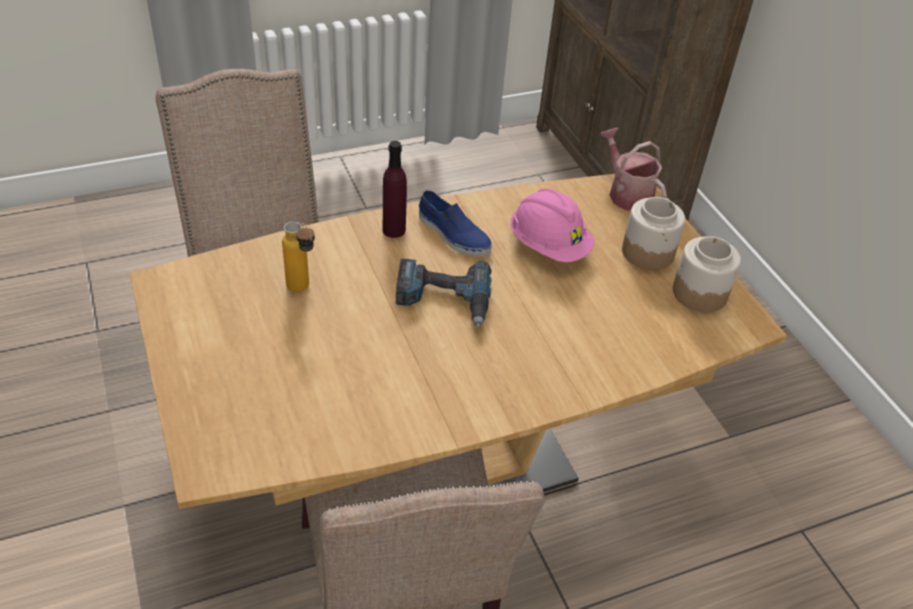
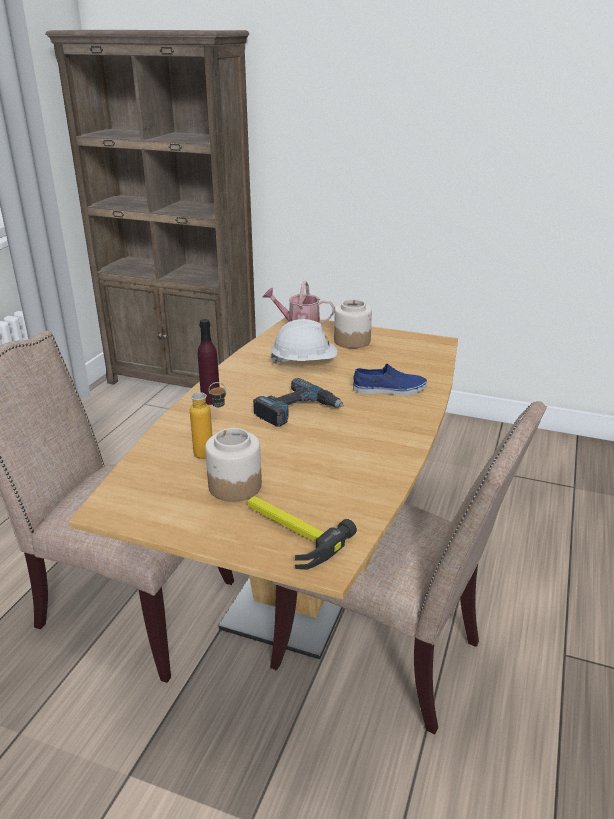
camera: 45 degrees left, 15 degrees down
blue shoe [419,190,492,256] -> blue shoe moved to [353,364,427,395]
pink hard hat [511,189,594,262] -> white hard hat [270,319,337,364]
jar [673,236,741,312] -> jar moved to [205,428,262,502]
none -> hammer [247,496,357,570]

